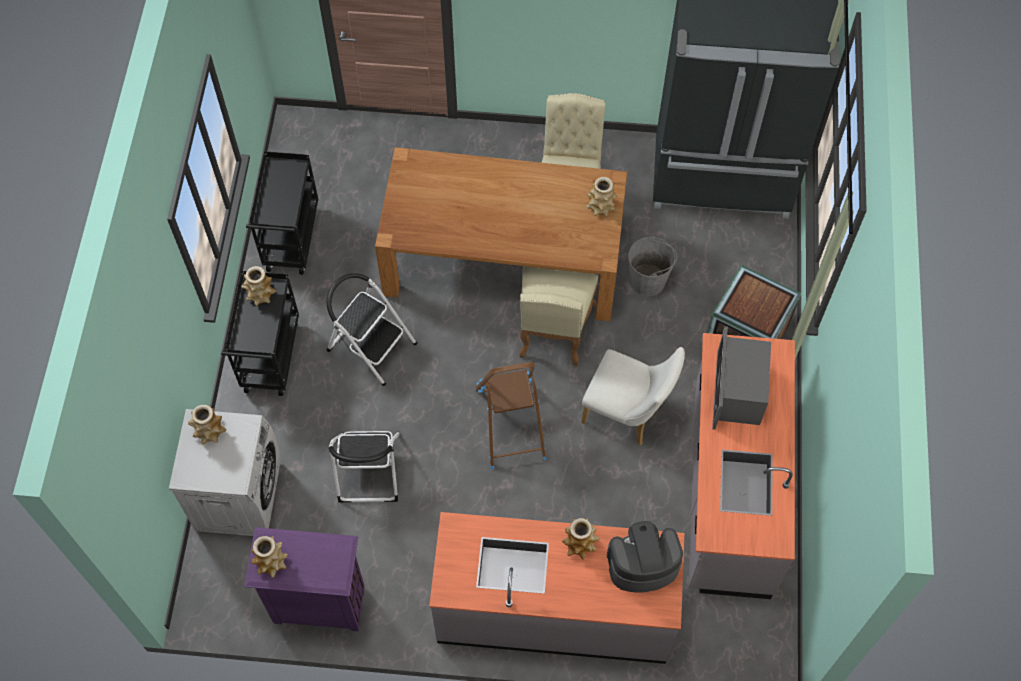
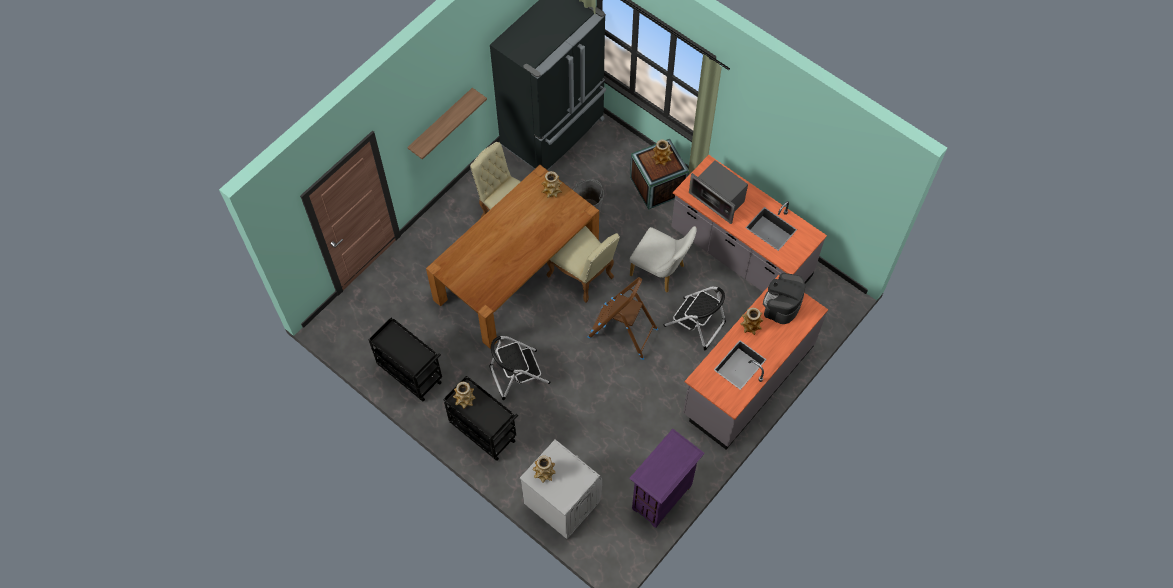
camera: 55 degrees left, 0 degrees up
vase [251,536,288,578] -> vase moved to [651,139,673,166]
step ladder [329,431,400,503] -> step ladder moved to [664,287,726,350]
white chair [581,347,685,445] -> white chair turned 60 degrees clockwise [630,226,697,293]
none -> shelf [408,88,487,160]

